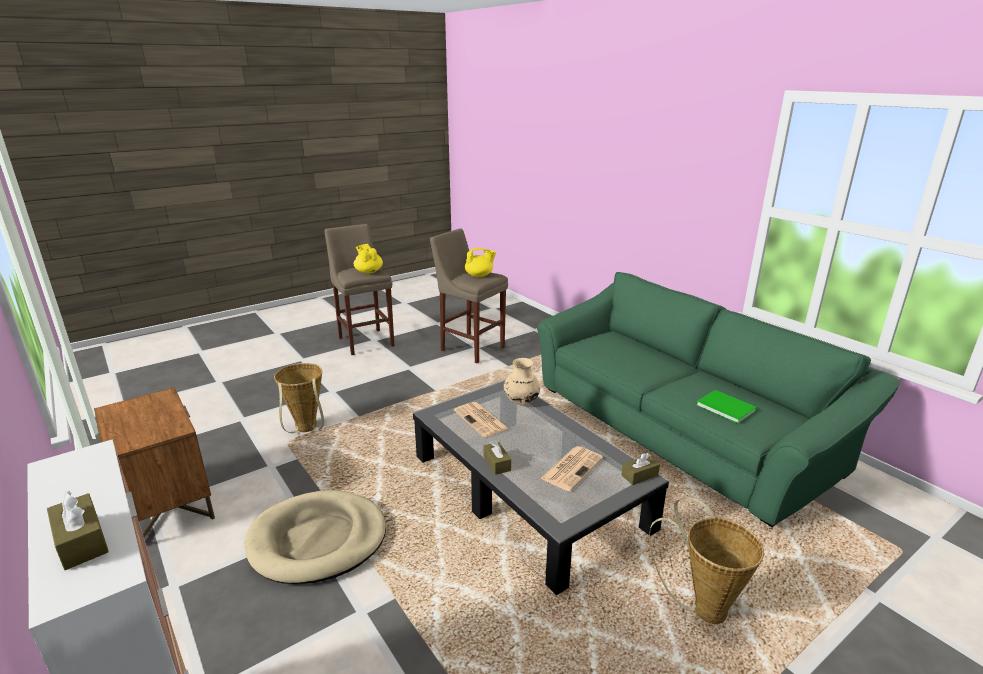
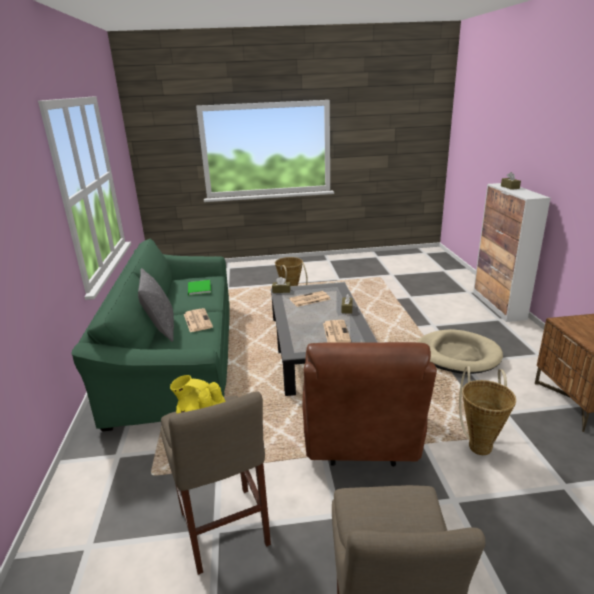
camera: 150 degrees left, 0 degrees up
yellow teapot [354,244,383,274] -> none
beige vase [504,358,540,405] -> none
none -> grey pillow [138,268,174,342]
none -> newspaper [184,308,213,332]
none -> brown armchair [302,342,437,466]

